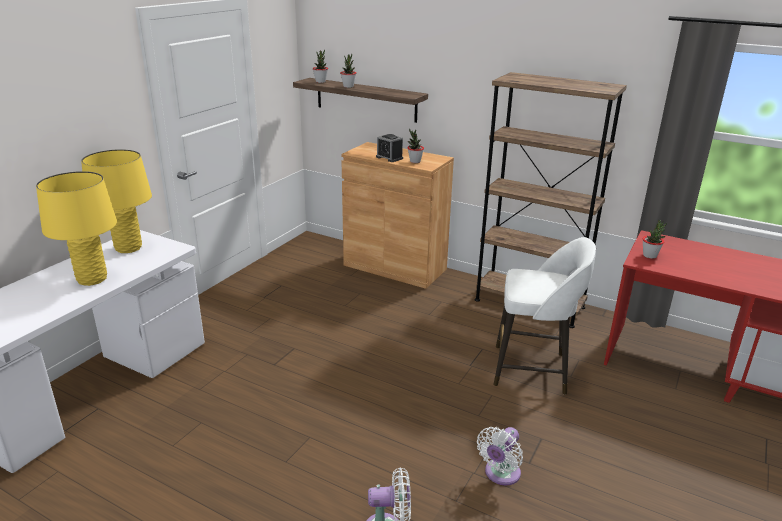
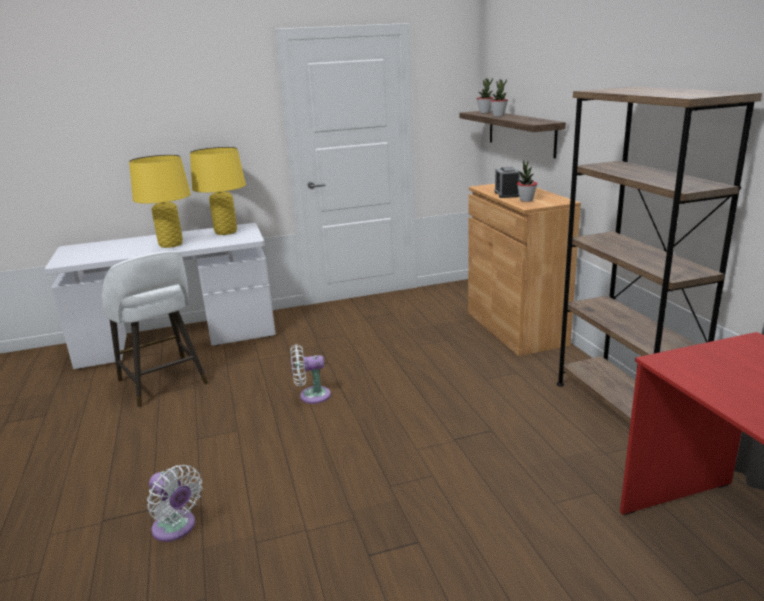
camera: 45 degrees right, 5 degrees down
white fan [477,427,523,486] -> white fan moved to [290,344,331,404]
white stool [493,237,596,395] -> white stool moved to [102,251,208,408]
potted plant [643,220,667,259] -> none

